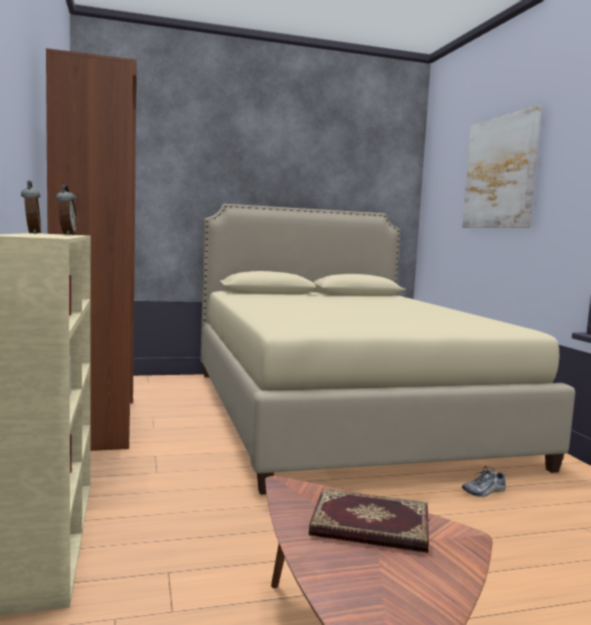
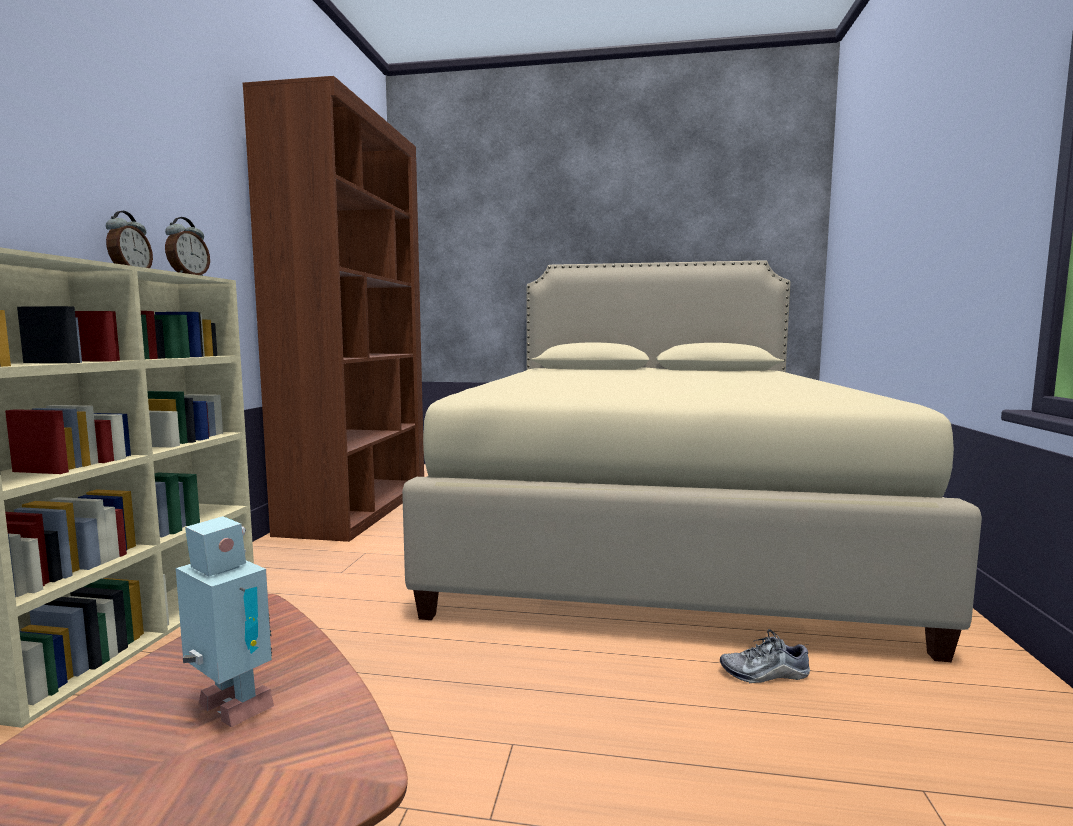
camera: 25 degrees right, 0 degrees up
book [309,489,429,553] -> toy robot [176,516,274,728]
picture [462,105,542,228] -> none

